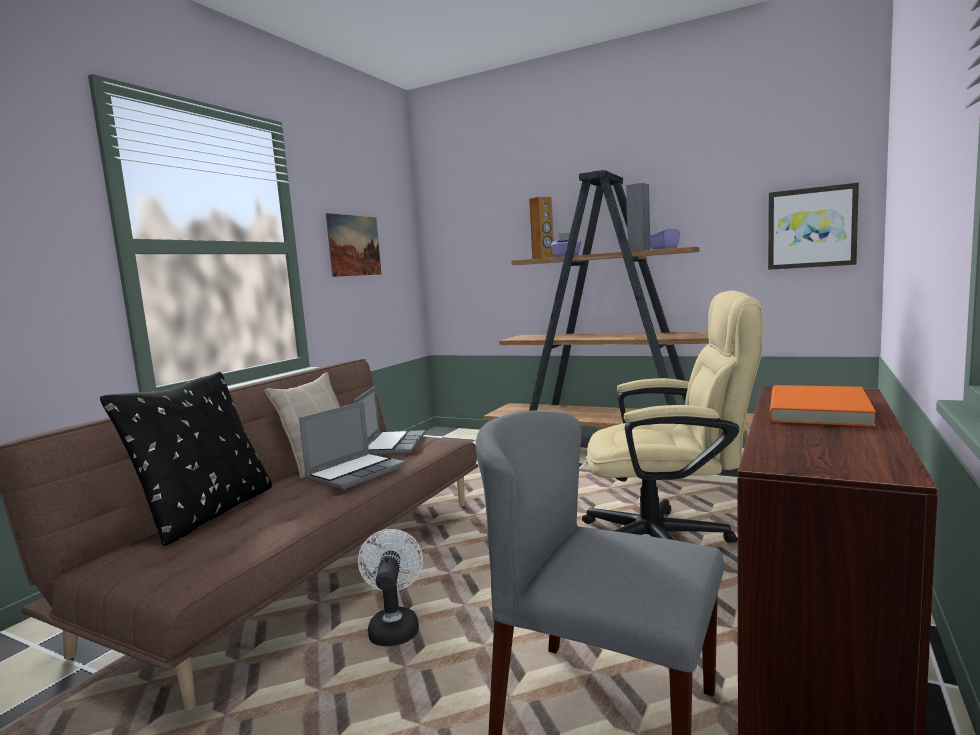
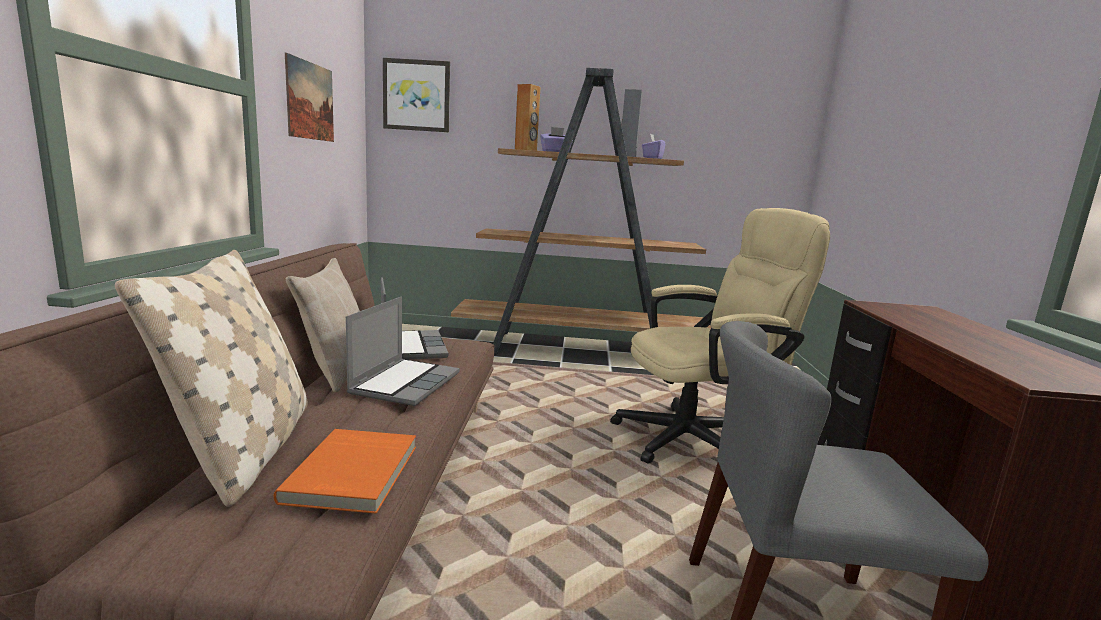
camera: 25 degrees left, 5 degrees up
black pillow [100,372,272,546] -> beige pillow [115,250,308,507]
white fan [358,529,423,646] -> none
picture [768,183,859,270] -> picture moved to [383,58,450,132]
orange book [770,385,876,427] -> orange book moved to [273,429,416,514]

